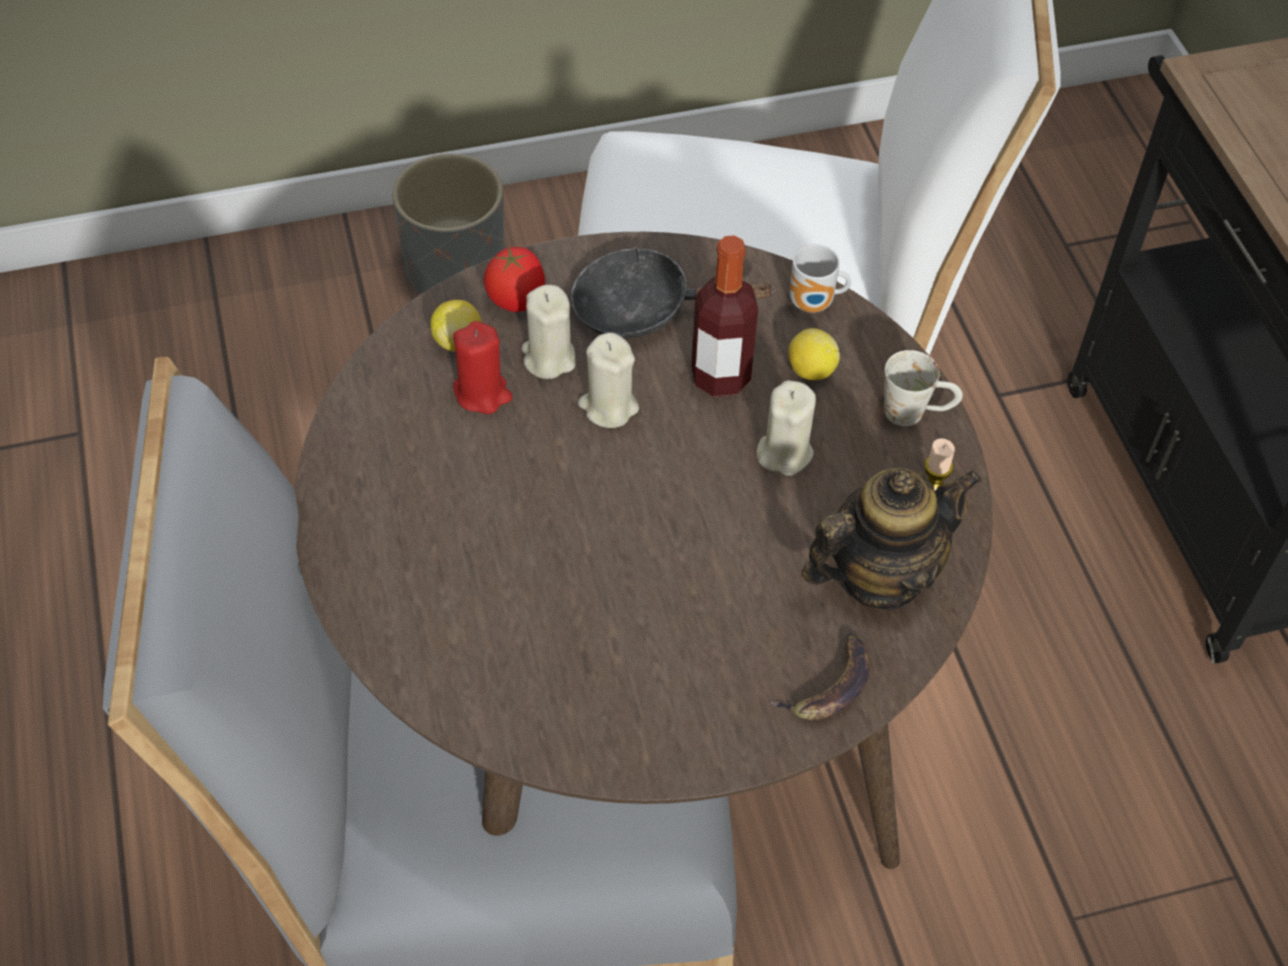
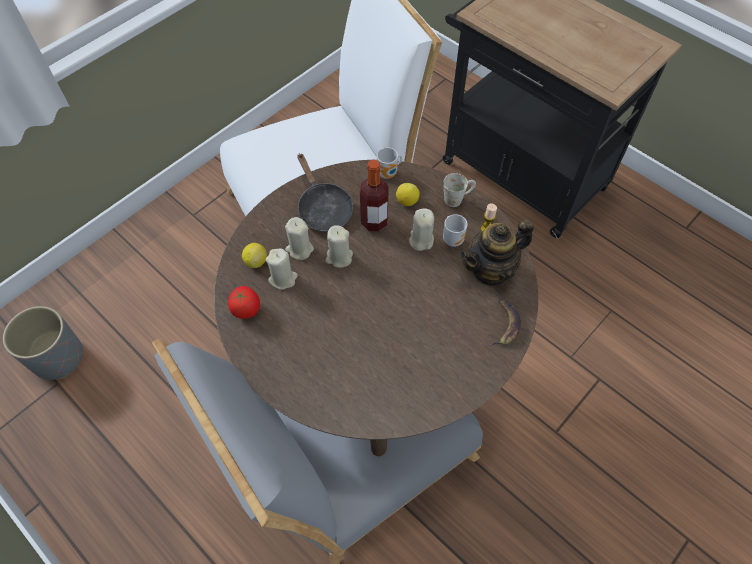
camera: 30 degrees left, 5 degrees up
grey planter [392,153,504,294] -> grey planter moved to [3,306,84,380]
red candle [453,321,512,414] -> beige candle [266,249,298,290]
tomato [483,247,545,312] -> tomato moved to [228,286,260,319]
black frying pan [571,247,776,339] -> black frying pan turned 90 degrees counterclockwise [297,153,353,232]
teapot [801,468,981,610] -> teapot turned 150 degrees counterclockwise [460,219,534,287]
none -> mug [443,214,468,247]

